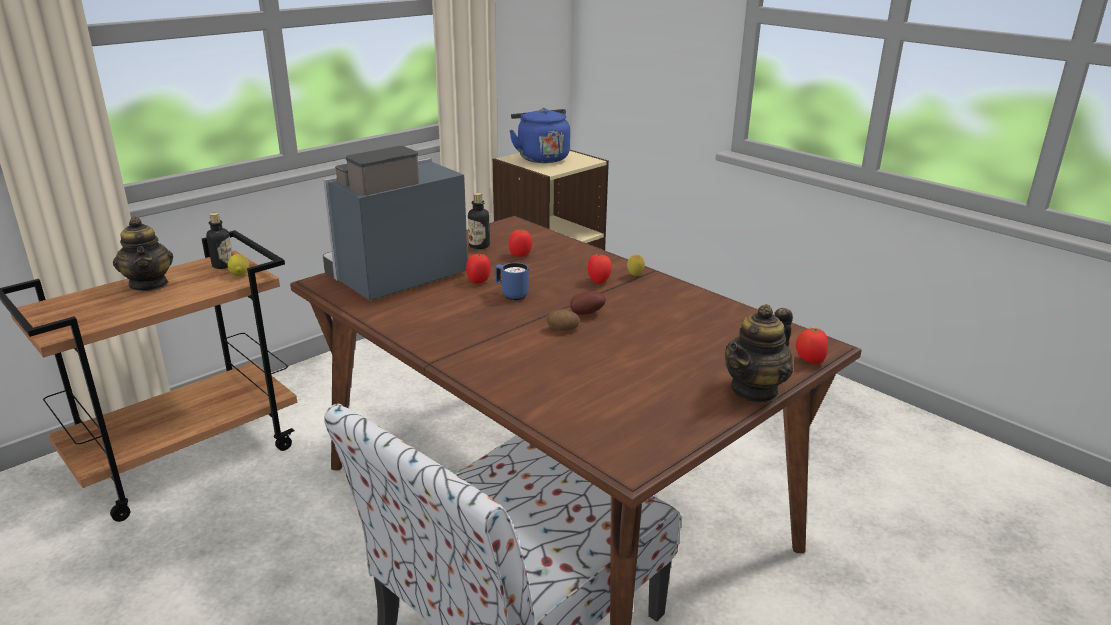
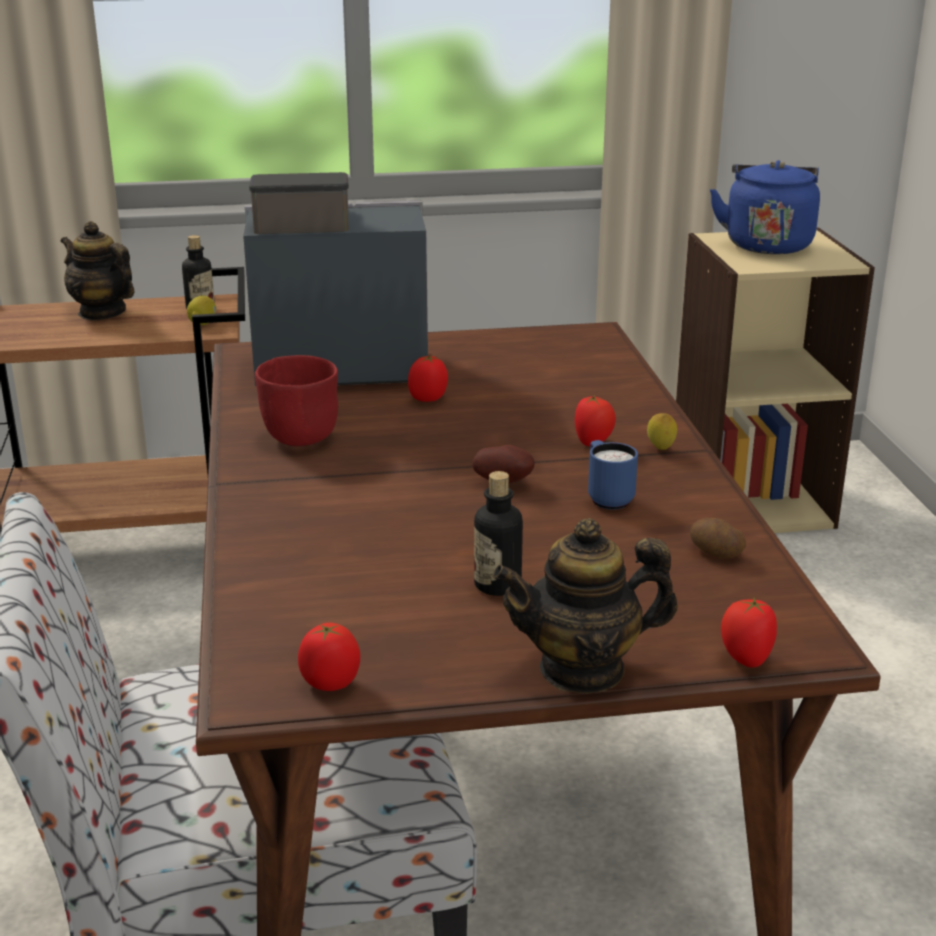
camera: 35 degrees right, 0 degrees up
teapot [113,217,173,291] -> teapot turned 120 degrees clockwise [61,221,134,320]
bottle [468,193,490,249] -> bottle moved to [474,471,523,596]
blue mug [495,263,529,300] -> blue mug moved to [588,440,638,510]
tomato [509,229,532,257] -> tomato moved to [298,623,360,691]
potato [546,309,580,331] -> potato moved to [690,518,746,558]
none -> red bowl [255,355,338,446]

